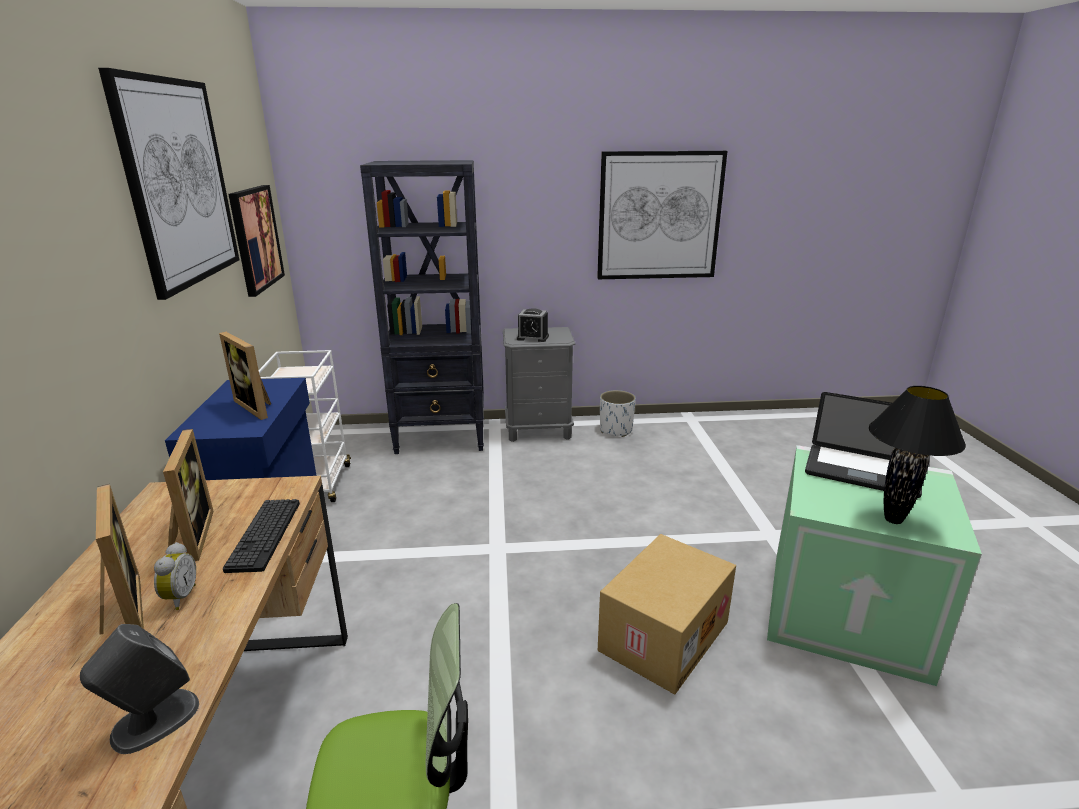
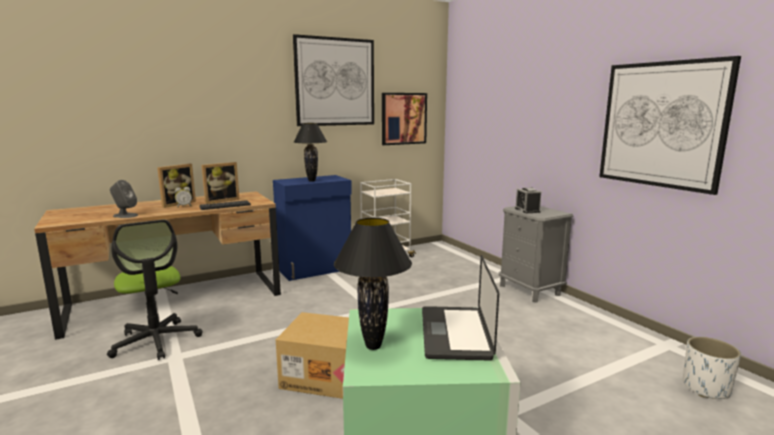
camera: 65 degrees right, 10 degrees down
picture frame [219,332,271,420] -> black table lamp [294,123,327,182]
black bookcase [360,160,484,454] -> none
white planter [600,390,636,437] -> white planter moved to [683,337,741,399]

